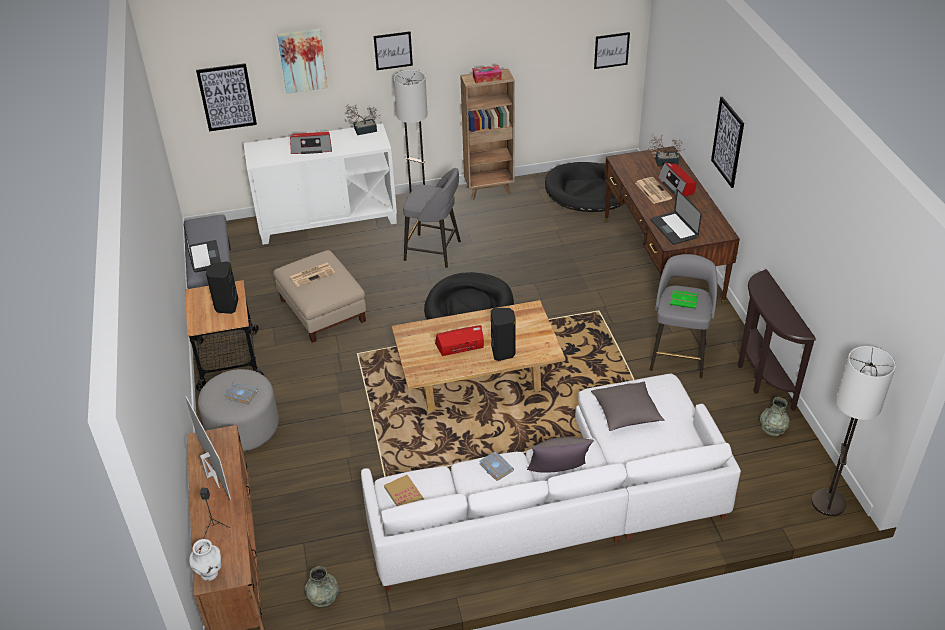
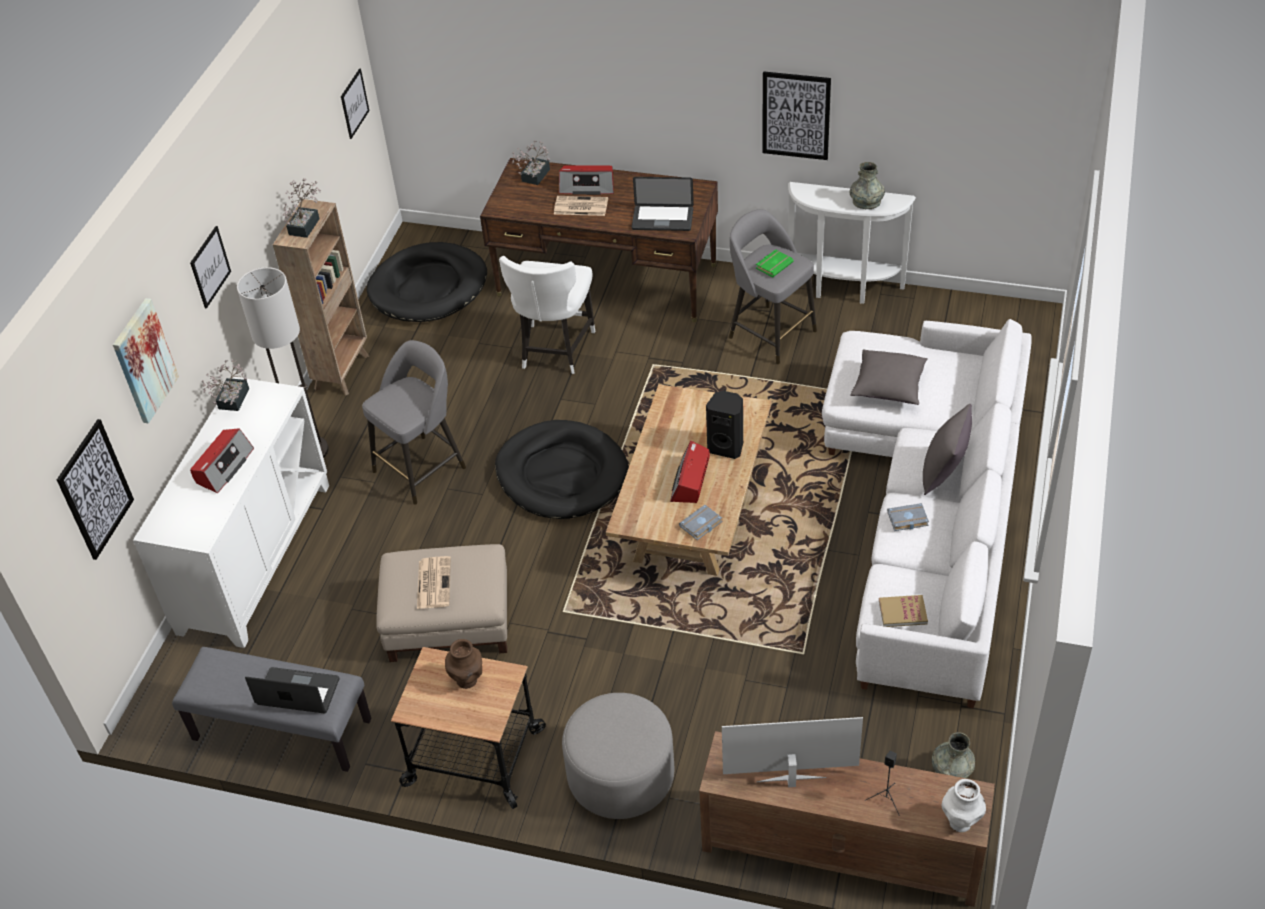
camera: 60 degrees left, 5 degrees up
black speaker [206,261,238,314] -> brown vase [445,639,482,689]
grey book [224,383,258,405] -> grey book moved to [679,505,722,540]
tissue box [473,65,502,83] -> potted plant [283,178,321,238]
picture [711,97,744,188] -> picture moved to [762,71,831,160]
brown console table [738,269,816,411] -> white console table [788,182,916,304]
grey vase [760,397,790,436] -> grey vase moved to [849,162,885,209]
floor lamp [811,346,896,516] -> none
none -> white chair [499,256,595,374]

